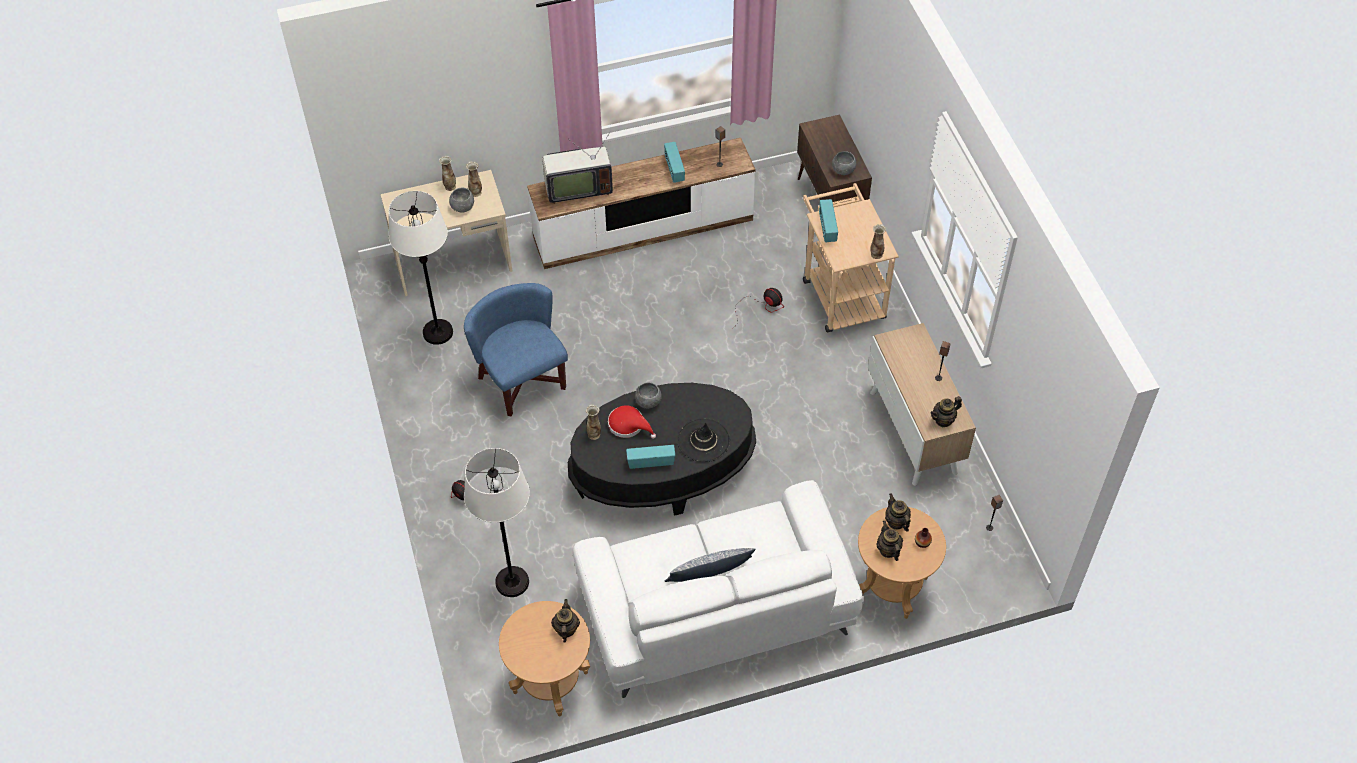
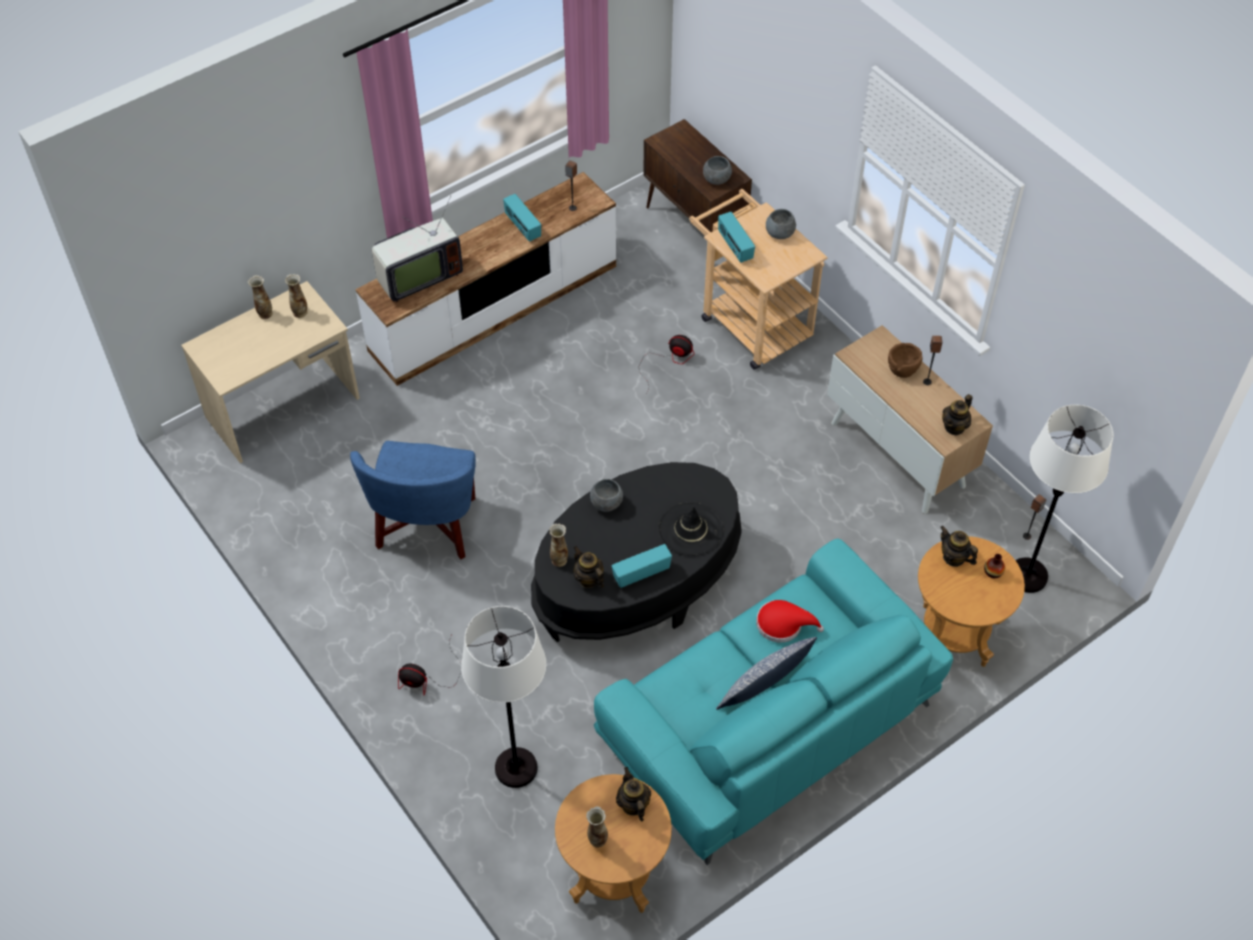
camera: 20 degrees left, 0 degrees up
white floor lamp [389,191,453,345] -> white floor lamp moved to [1015,405,1114,593]
grey bowl [449,188,474,213] -> grey bowl moved to [766,209,796,239]
blue armchair [464,283,568,417] -> blue armchair turned 120 degrees counterclockwise [350,441,476,559]
white sofa [573,480,864,698] -> turquoise sofa [594,538,953,865]
red hat [608,405,656,439] -> red hat moved to [756,600,824,643]
vase [870,224,886,259] -> vase moved to [586,807,608,847]
teapot [876,521,903,561] -> teapot moved to [574,546,604,588]
none -> brown bowl [888,343,922,378]

